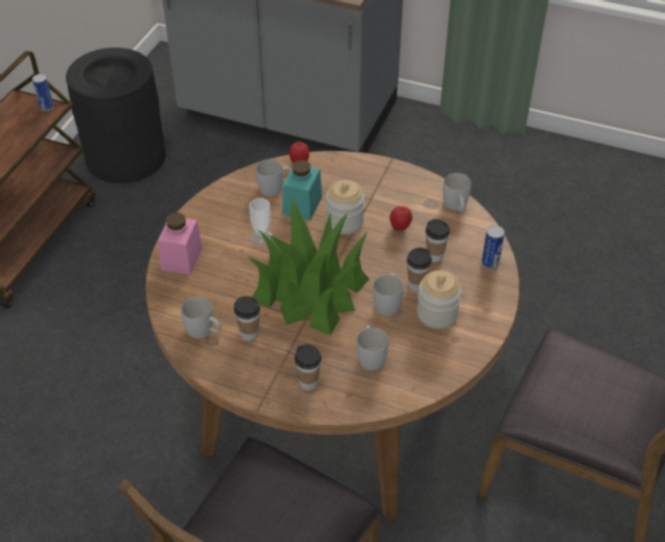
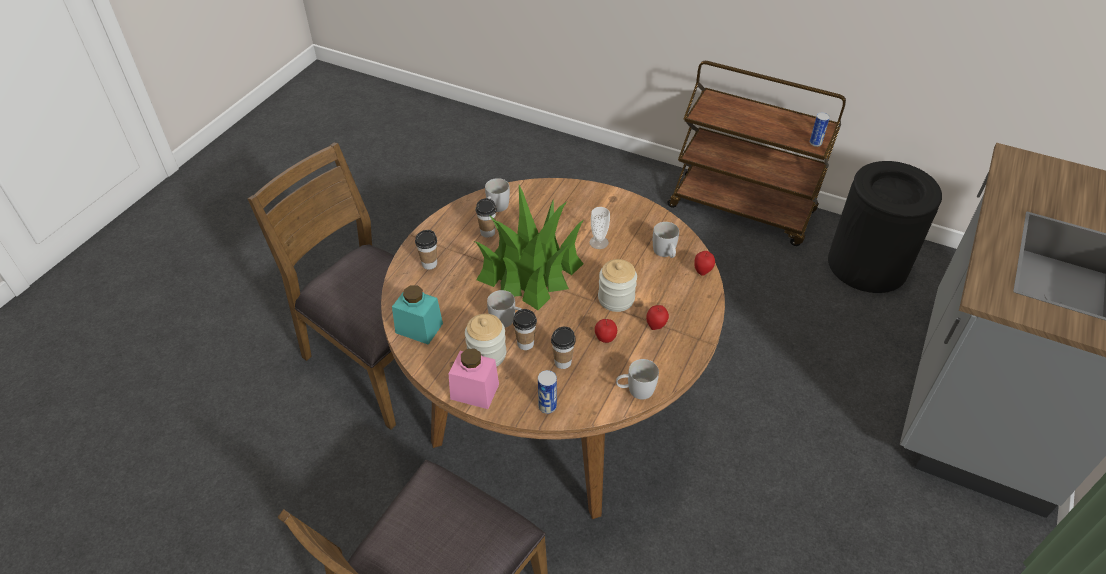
camera: 95 degrees right, 0 degrees up
pink jar [158,213,202,275] -> pink jar moved to [449,348,499,409]
turquoise jar [283,160,322,221] -> turquoise jar moved to [392,285,443,345]
white mug [357,325,388,370] -> none
none -> apple [646,305,669,330]

